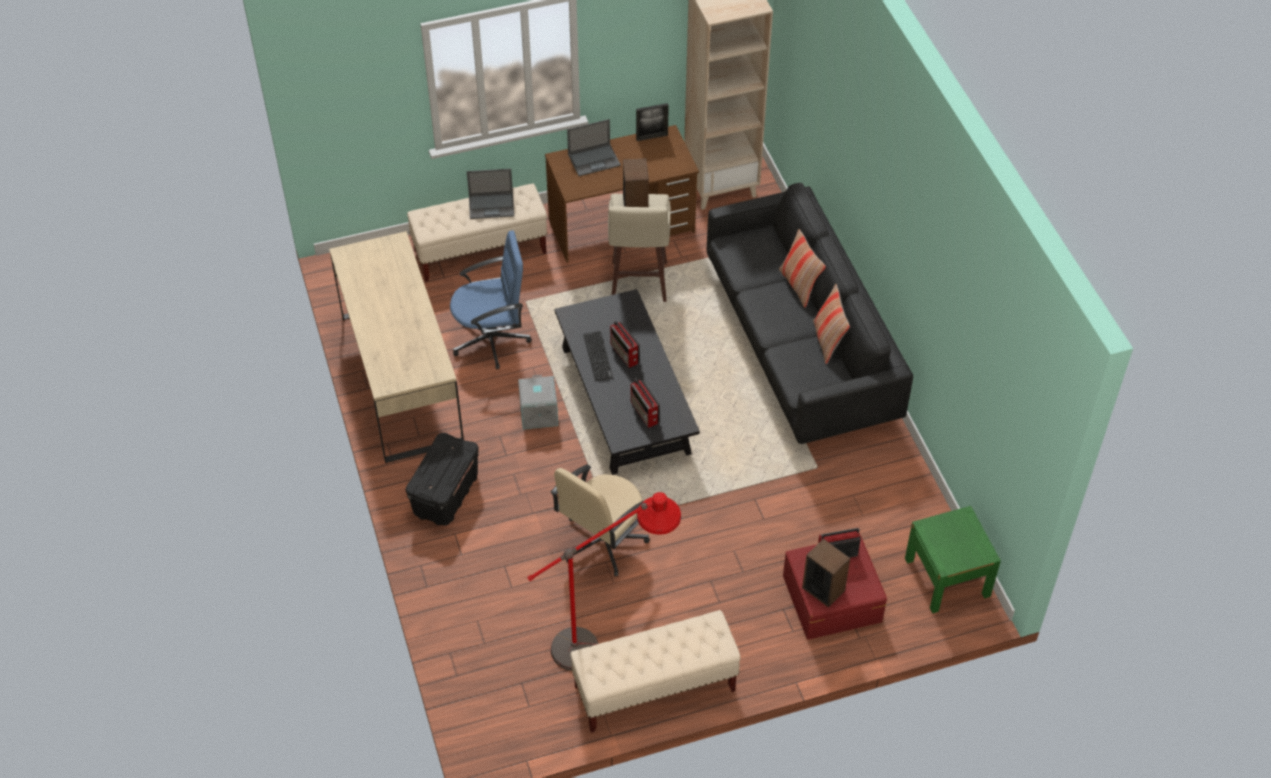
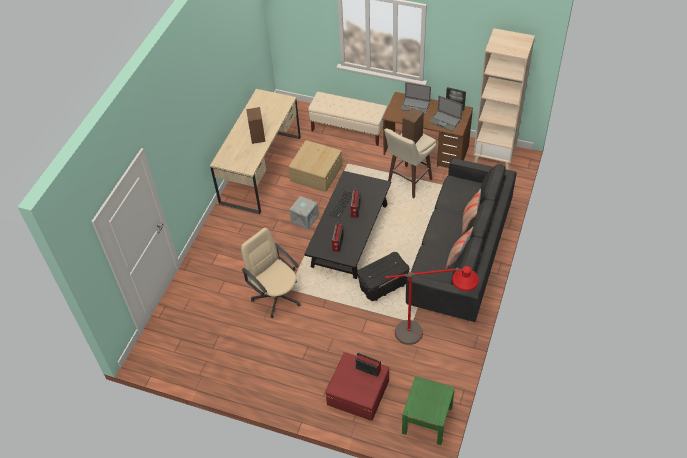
camera: 40 degrees right, 0 degrees up
black storage box [406,433,479,525] -> black storage box moved to [357,252,409,301]
blue office chair [450,231,532,370] -> beige storage box [288,140,342,192]
laptop [467,169,514,219] -> laptop moved to [429,96,463,131]
red floor lamp [527,492,681,671] -> red floor lamp moved to [386,266,479,345]
beige office chair [551,465,650,577] -> beige office chair turned 60 degrees clockwise [241,228,300,318]
beige bench [570,610,740,733] -> none
speaker [802,539,850,608] -> speaker moved to [246,107,265,144]

